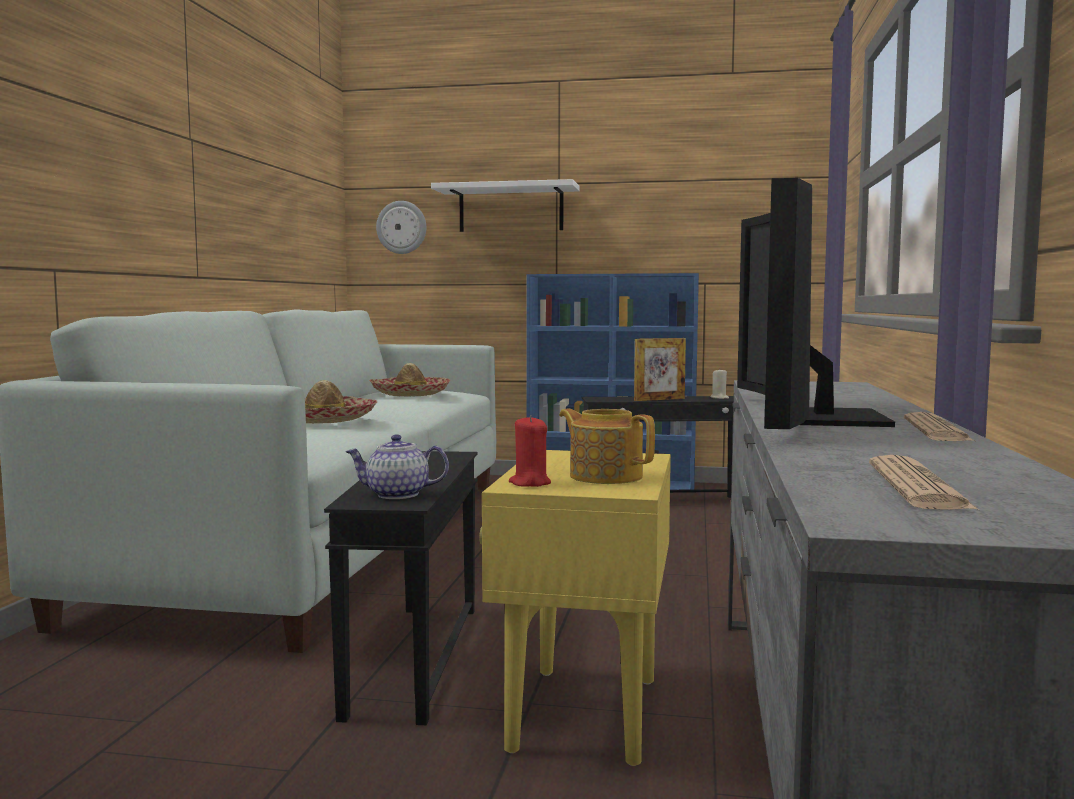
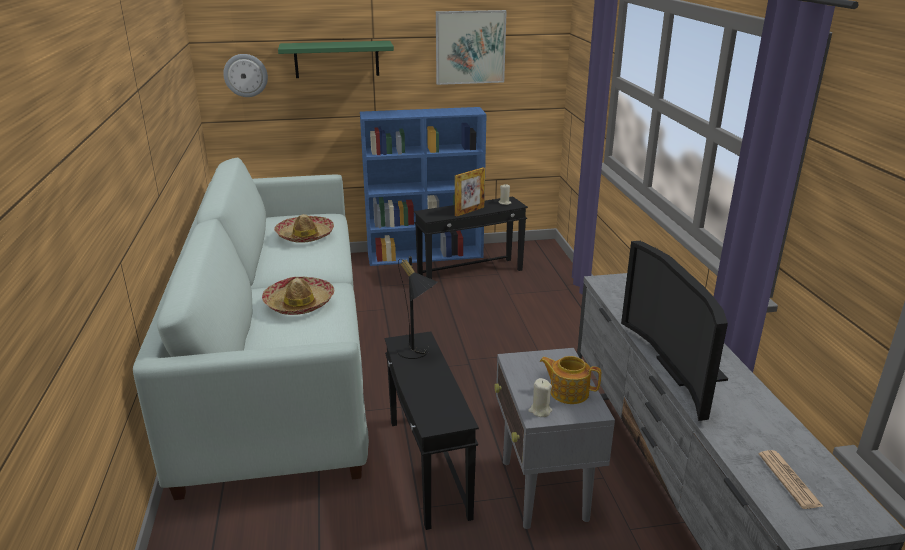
camera: 20 degrees left, 20 degrees up
teapot [345,434,449,499] -> none
white shelf [431,179,580,232] -> green shelf [278,41,394,78]
yellow side table [479,450,671,766] -> grey side table [494,348,615,529]
red candle [509,415,551,487] -> beige candle [528,378,552,417]
newspaper [904,412,975,441] -> none
none -> black table lamp [397,256,437,359]
none -> picture [436,10,507,85]

